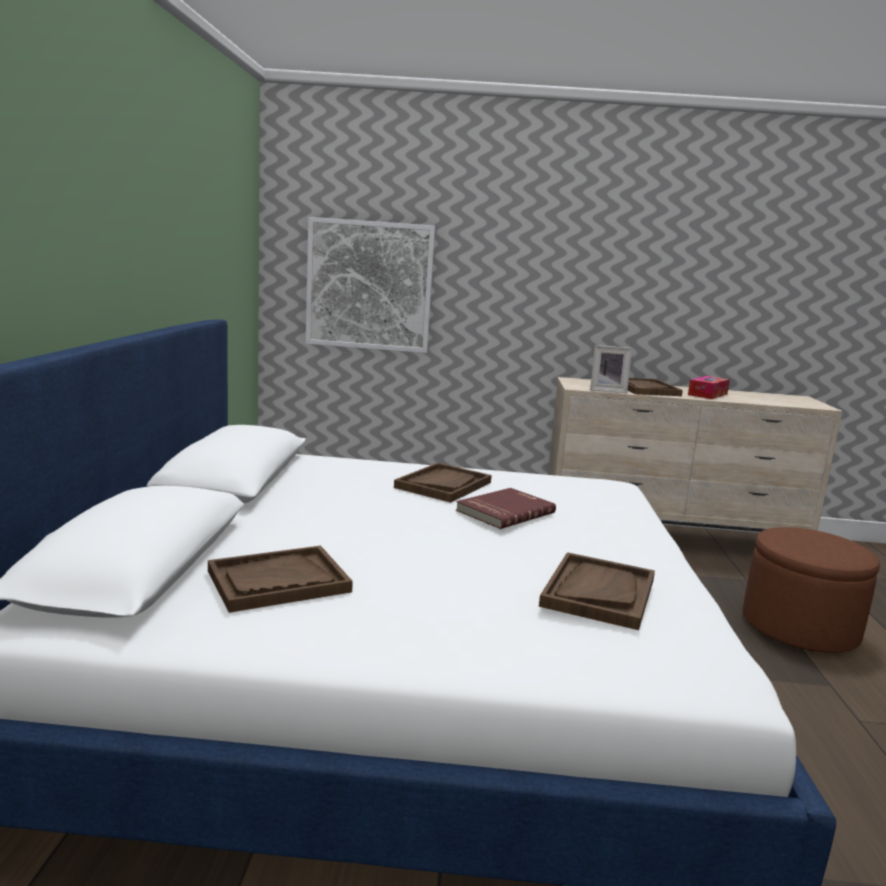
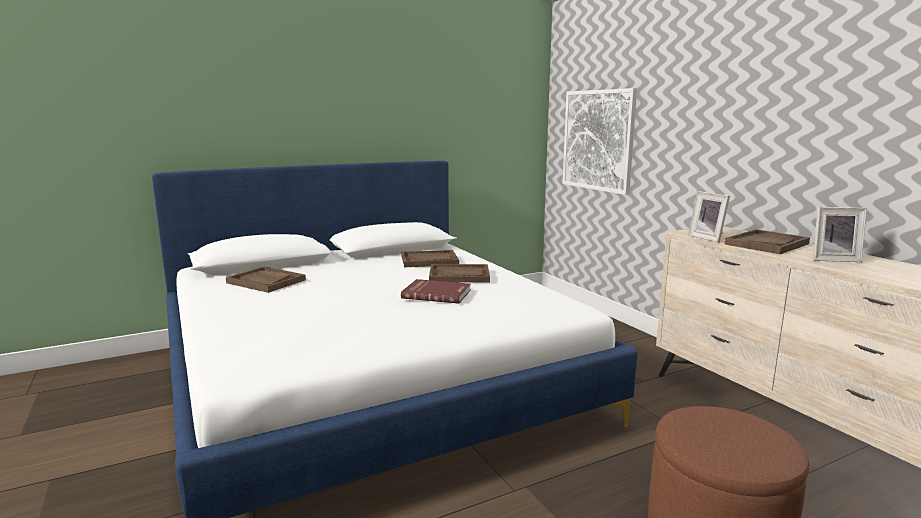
camera: 60 degrees right, 0 degrees up
brown tray [539,552,655,630] -> brown tray moved to [401,250,459,267]
tissue box [688,376,730,399] -> picture frame [813,207,867,262]

